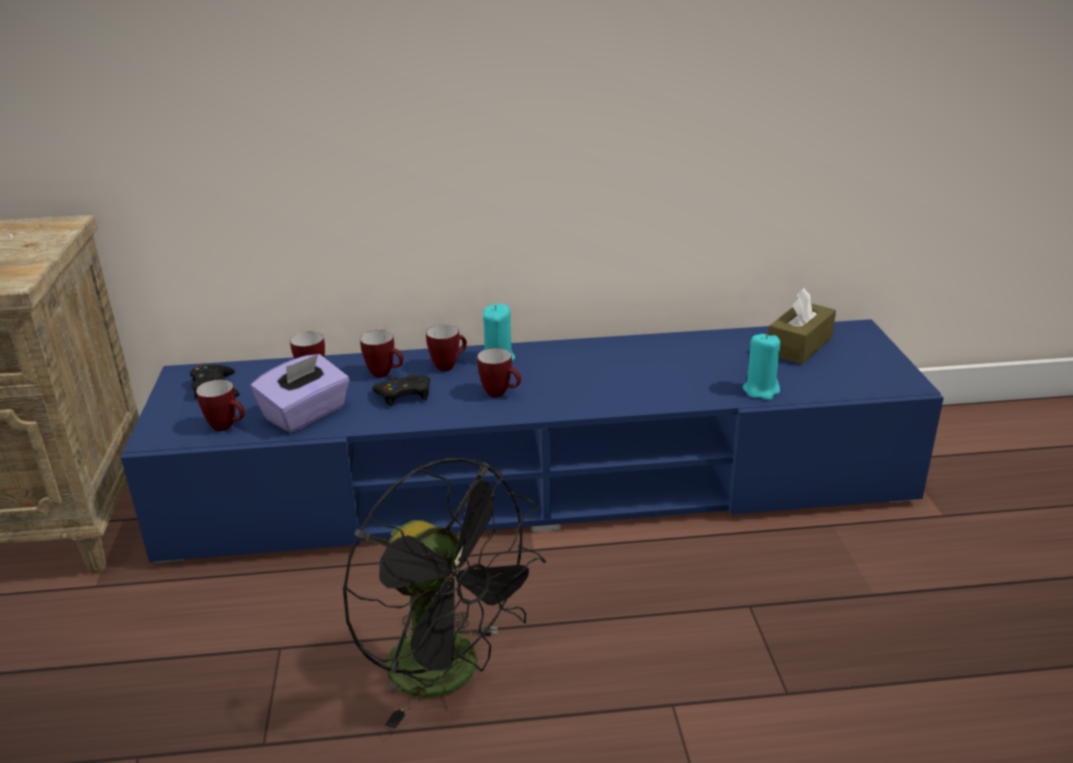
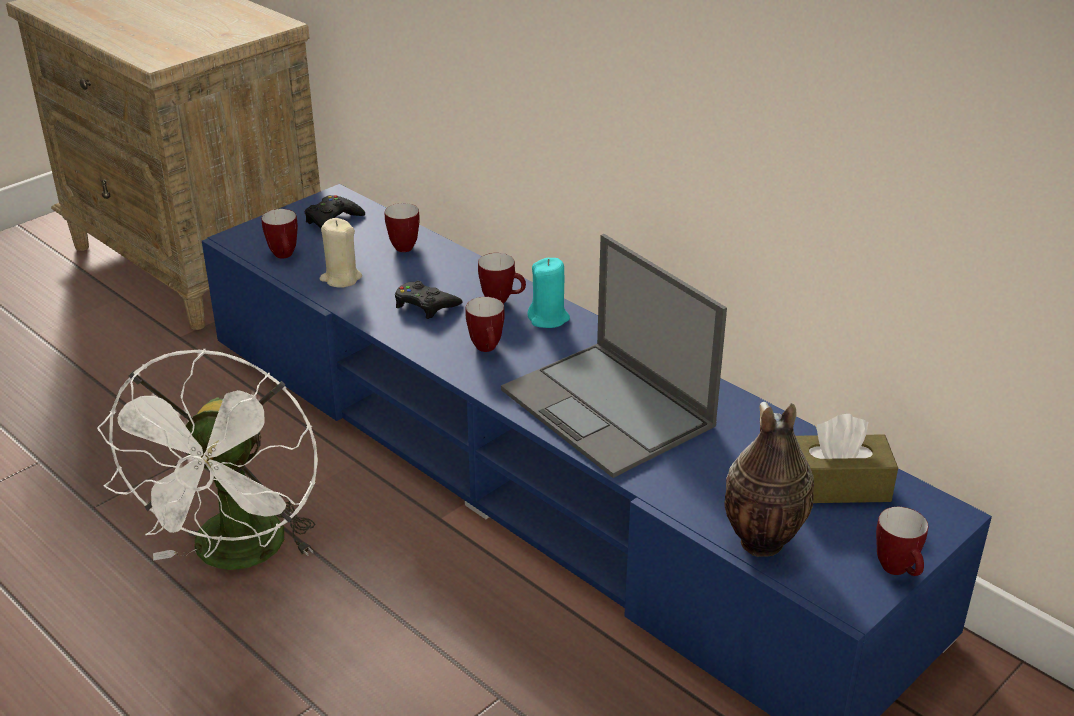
camera: 50 degrees right, 5 degrees up
purple tissue box [251,354,350,433] -> beige candle [320,218,362,288]
black fan [342,458,546,729] -> white fan [97,349,318,570]
mug [360,330,404,378] -> mug moved to [876,507,928,576]
turquoise candle [743,333,781,400] -> none
none -> laptop [501,234,727,478]
none -> vase [724,402,814,557]

